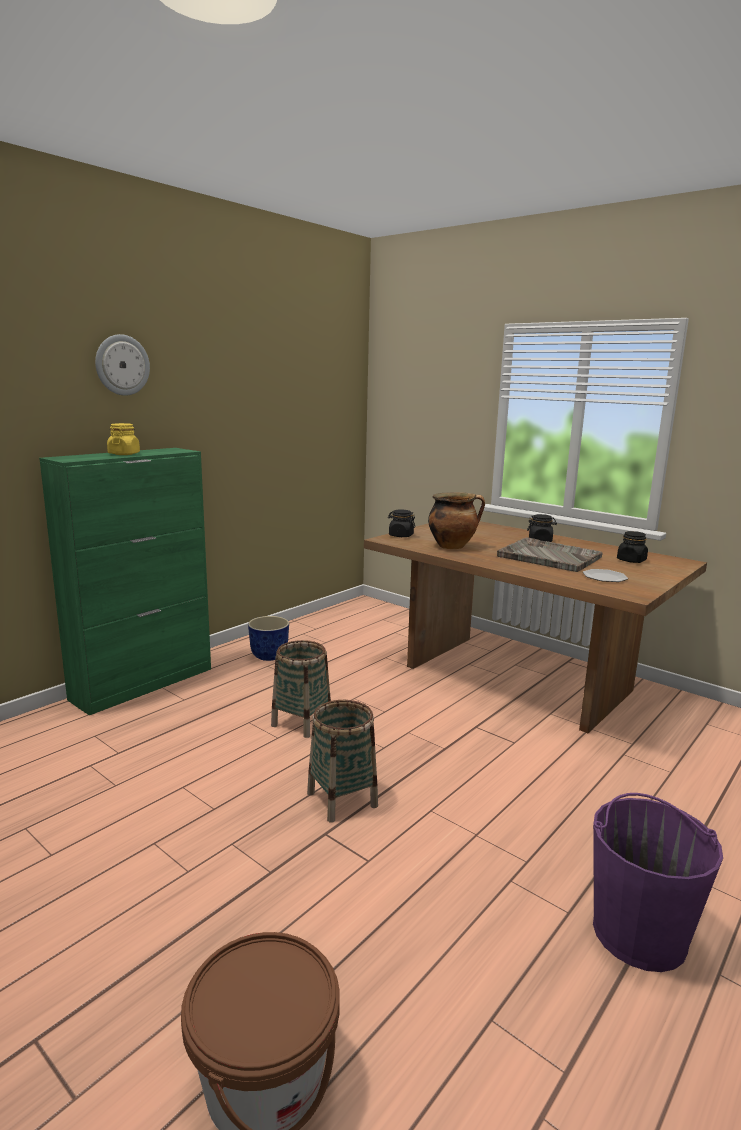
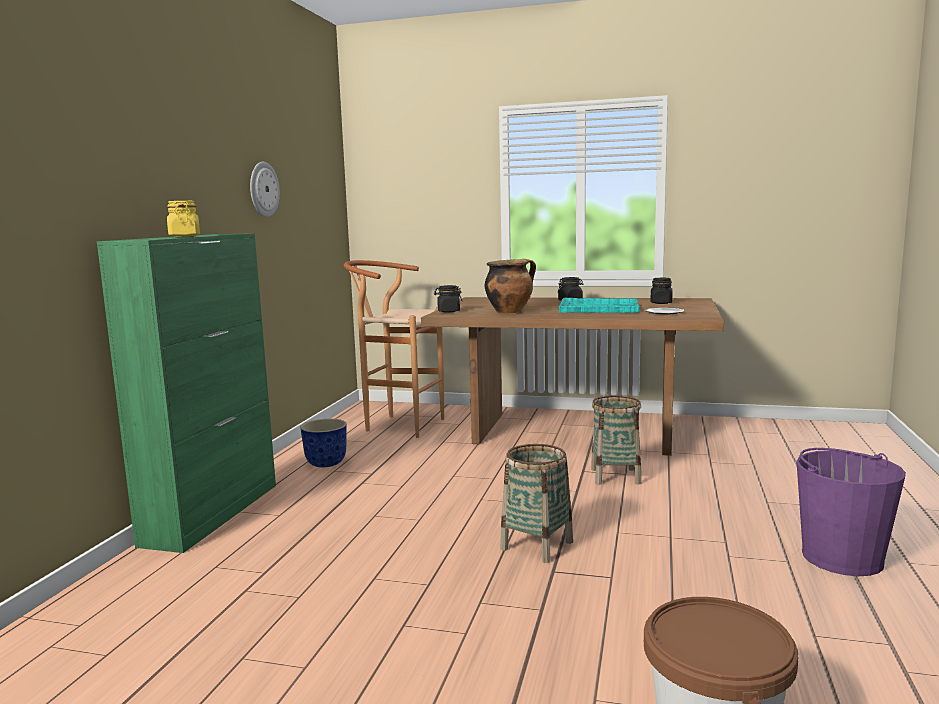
camera: 25 degrees left, 5 degrees down
wall clock [95,334,150,396] -> wall clock moved to [250,162,280,217]
basket [271,640,331,738] -> basket moved to [591,395,641,485]
grey tray [497,537,603,572] -> turquoise tray [559,298,640,313]
none -> brown stool [344,260,444,438]

